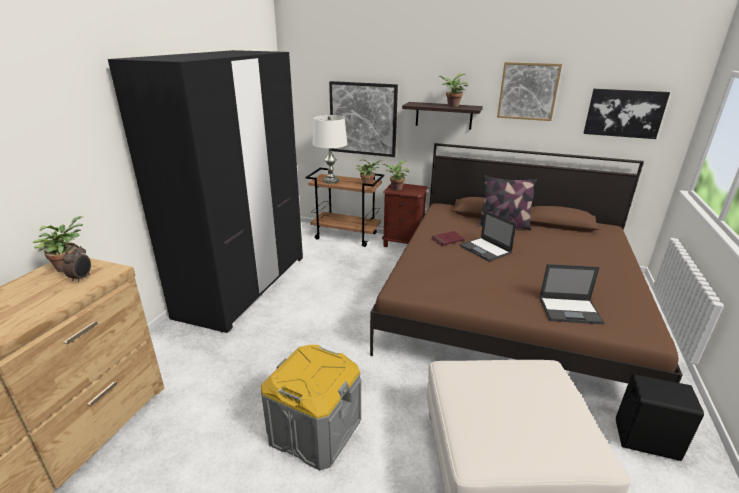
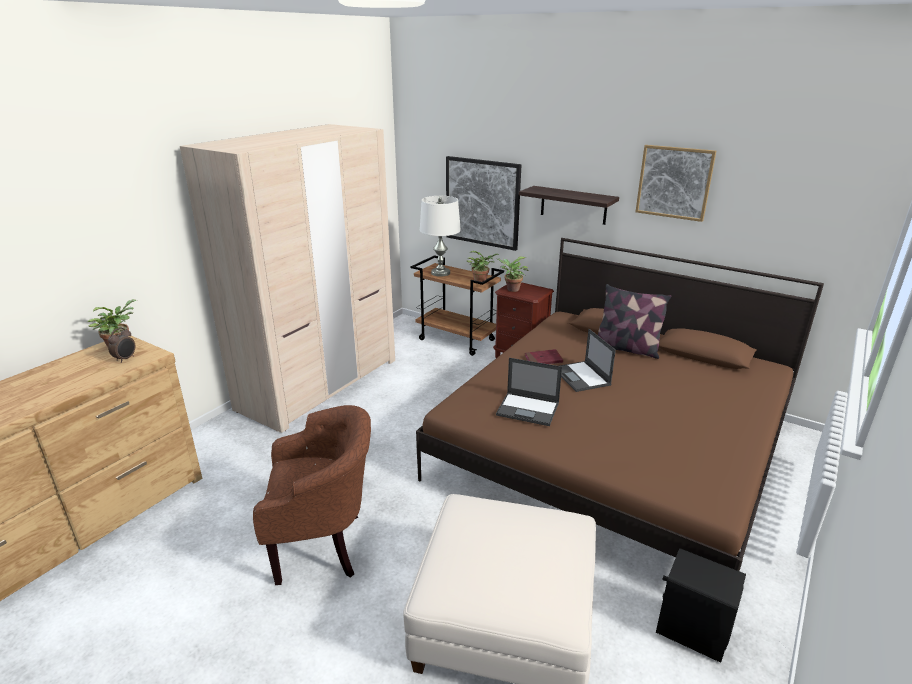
camera: 15 degrees right, 0 degrees up
black wardrobe [108,50,303,333] -> beige wardrobe [180,124,395,433]
grey storage box [261,345,361,470] -> brown armchair [253,405,371,585]
potted plant [439,73,469,107] -> none
laptop [539,264,605,324] -> laptop moved to [496,358,562,426]
picture [584,89,670,139] -> none

